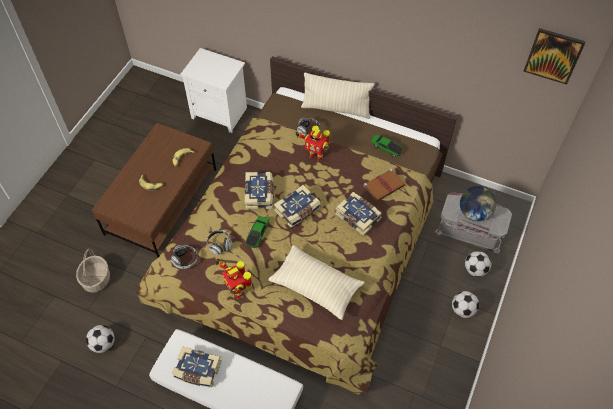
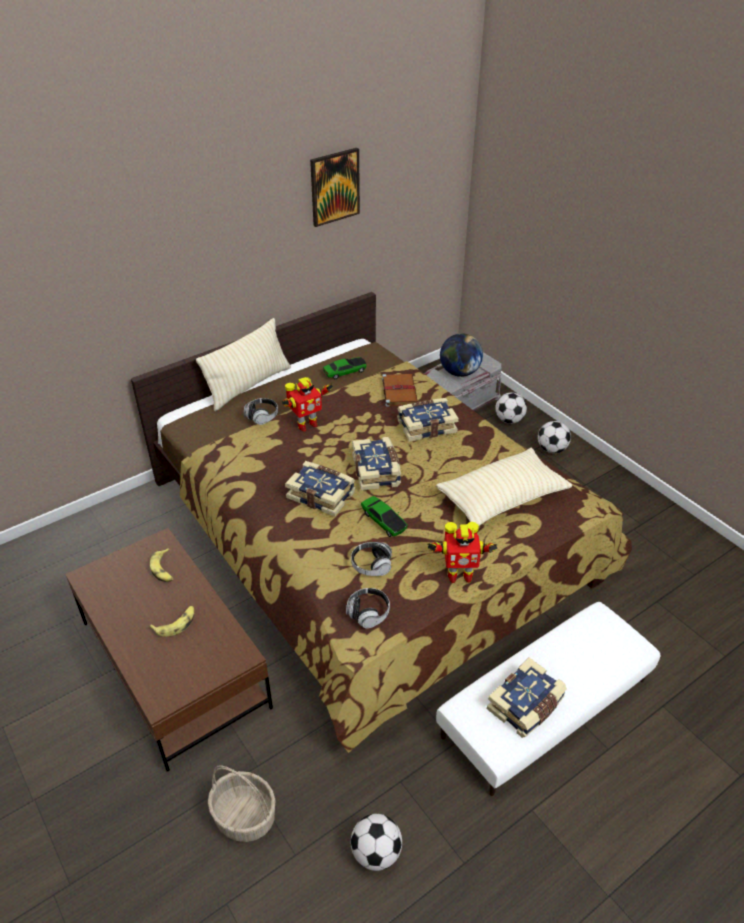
camera: 60 degrees left, 15 degrees down
white nightstand [180,48,247,133] -> none
picture [523,28,586,85] -> picture moved to [310,148,360,227]

